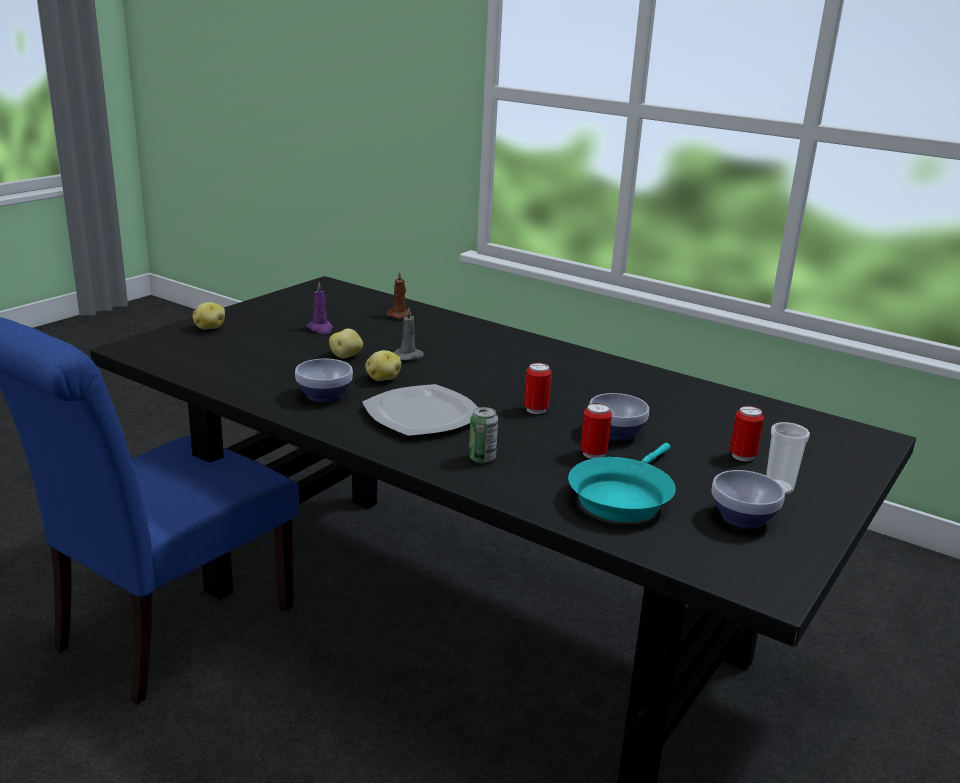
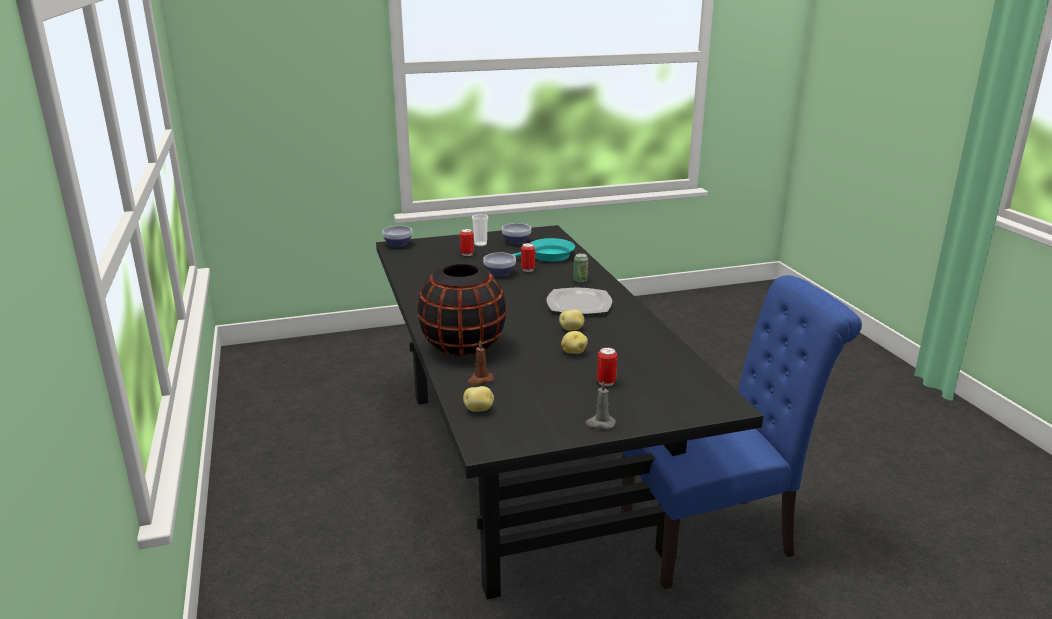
camera: 140 degrees left, 0 degrees up
potato [192,302,225,329] -> potato moved to [463,386,494,412]
bowl [295,359,353,403] -> bowl moved to [382,226,412,248]
purple candle [306,282,333,334] -> none
grey candle [394,308,424,360] -> grey candle moved to [585,381,616,429]
can [524,363,552,414] -> can moved to [597,347,617,386]
none -> black vase [417,264,506,356]

